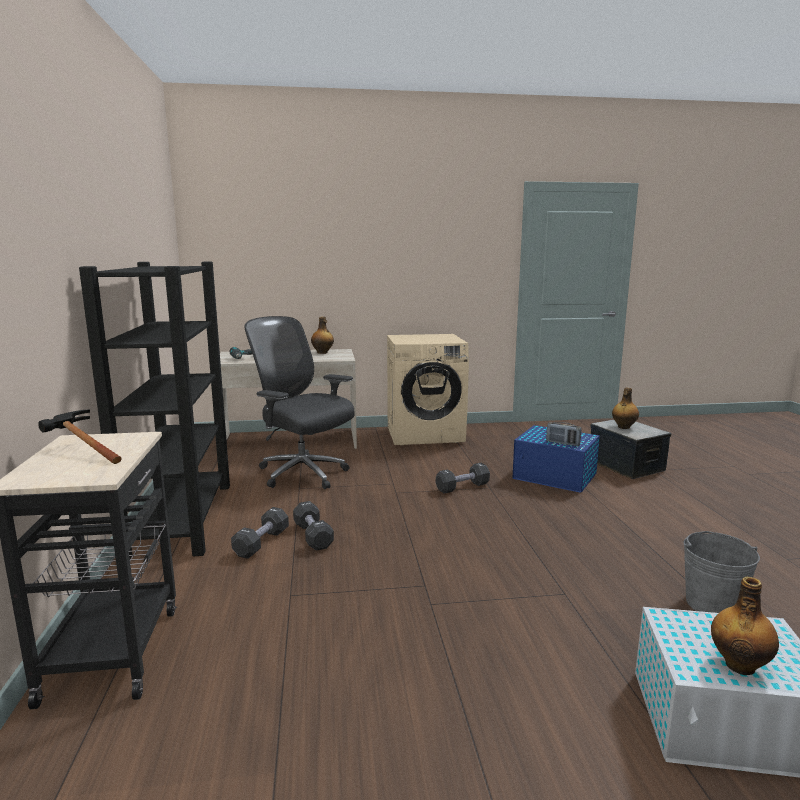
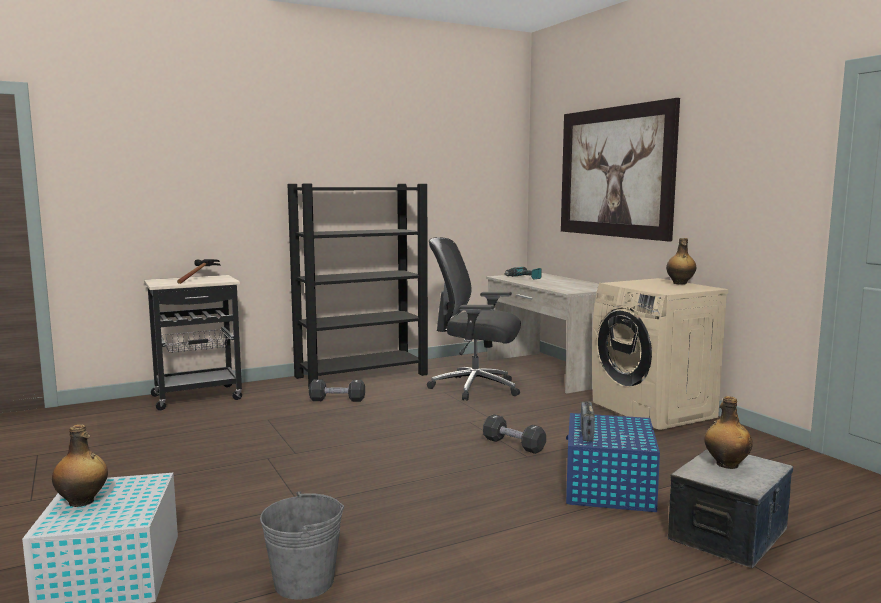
camera: 70 degrees right, 5 degrees down
office chair [244,316,354,489] -> office chair turned 90 degrees counterclockwise [427,237,521,401]
black dumbbell [293,501,334,551] -> none
bottle [311,317,334,354] -> bottle moved to [666,238,696,285]
none -> picture [561,98,680,241]

